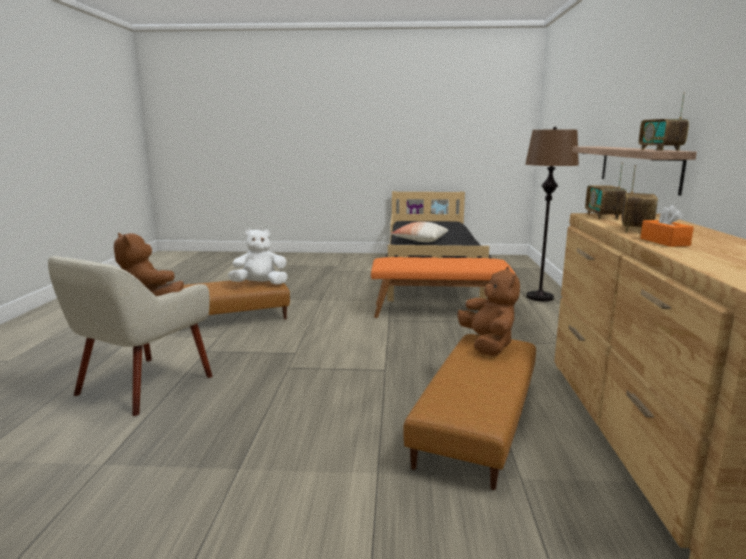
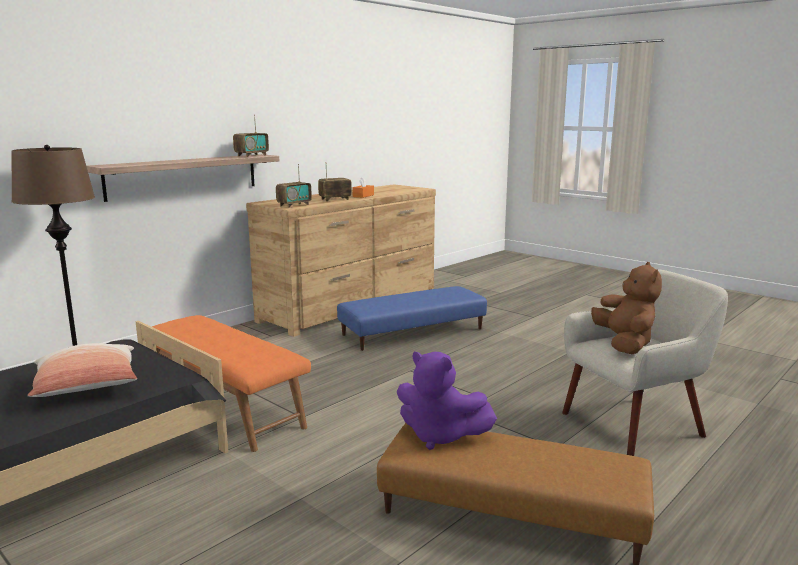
camera: 140 degrees left, 0 degrees up
white plush toy [228,229,288,285] -> purple plush toy [397,351,497,450]
brown ottoman [403,334,536,490] -> blue ottoman [337,286,487,351]
brown plush toy [458,267,520,356] -> none

